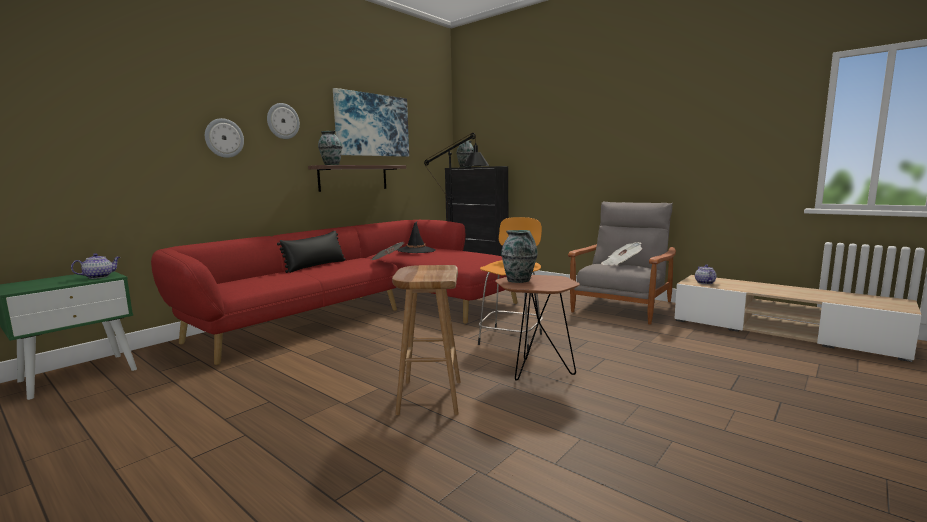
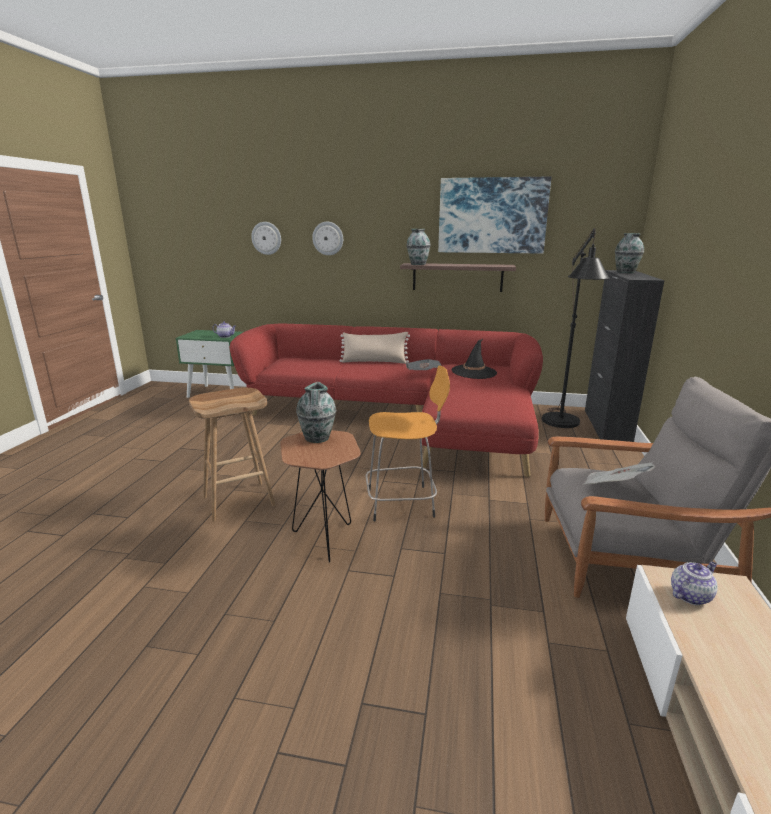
camera: 60 degrees right, 10 degrees up
wall clock [267,103,300,139] -> wall clock moved to [251,222,281,255]
black pillow [277,231,345,273] -> beige pillow [339,332,410,364]

